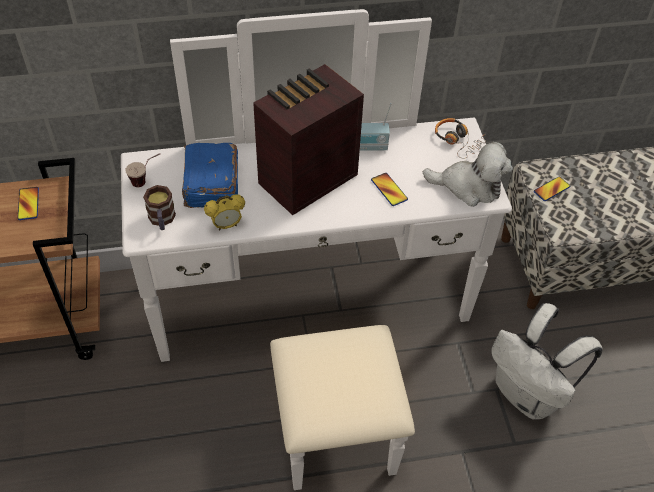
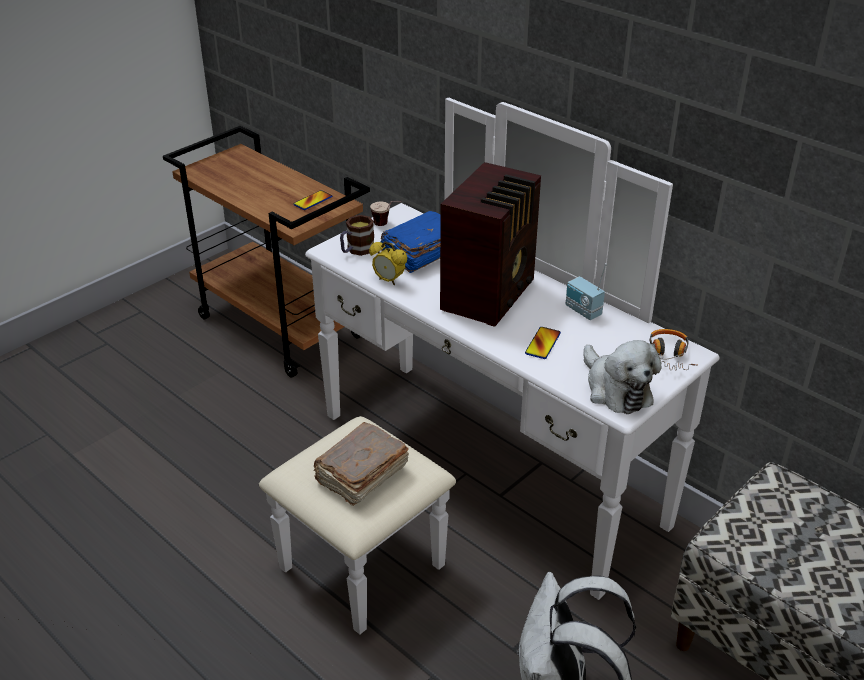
camera: 55 degrees right, 15 degrees down
radio [253,64,364,215] -> radio turned 105 degrees clockwise [440,162,541,327]
phone [534,176,570,201] -> none
none -> brown book [313,422,409,506]

